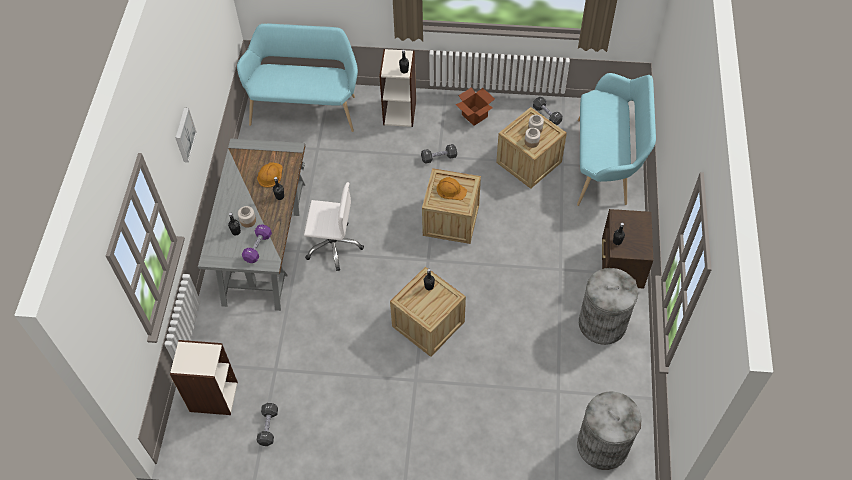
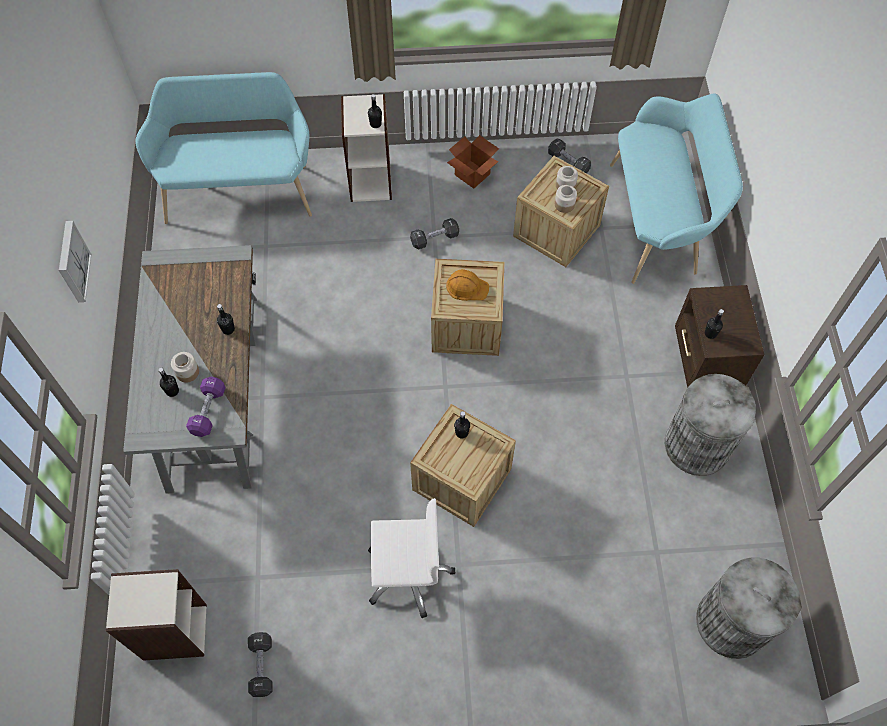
camera: 10 degrees left, 5 degrees up
orange hard hat [257,162,283,188] -> none
white office chair [304,182,364,271] -> white office chair moved to [368,498,455,618]

